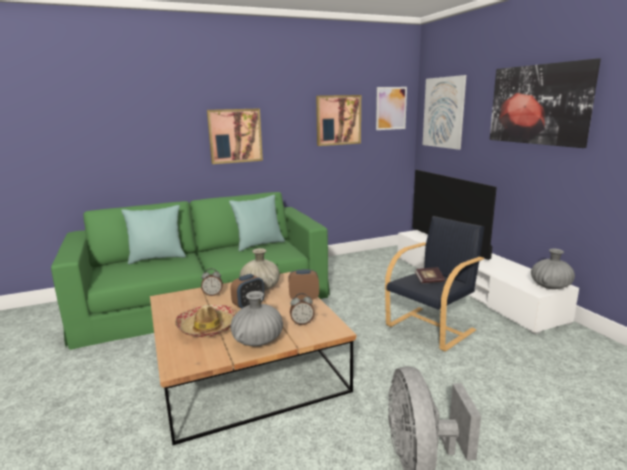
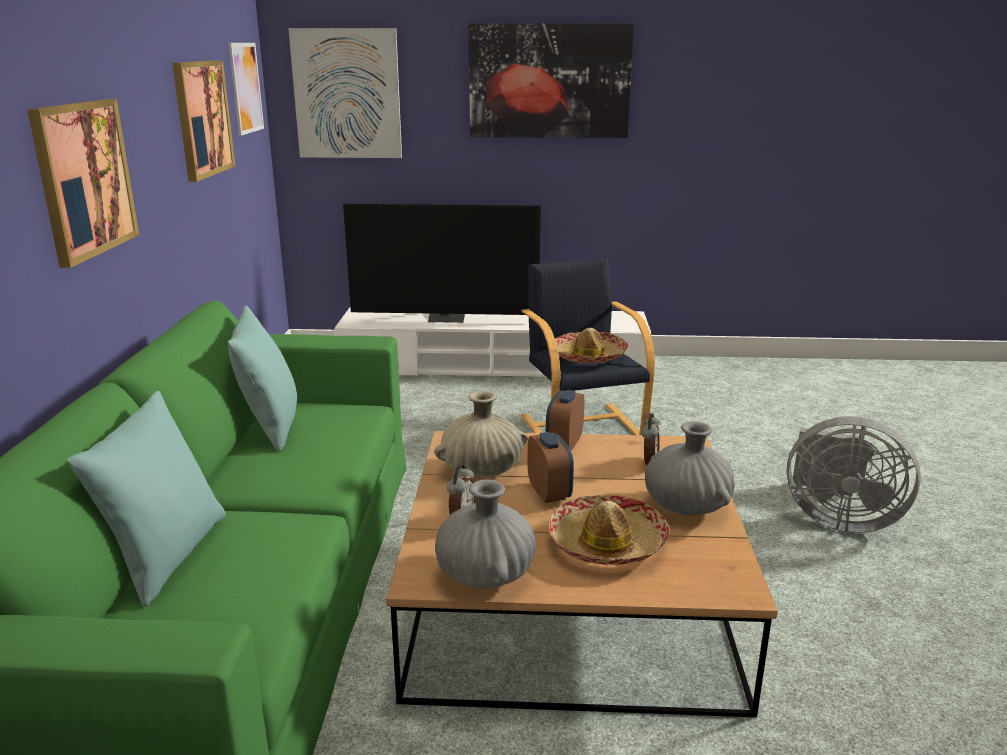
camera: 65 degrees left, 5 degrees up
book [415,267,445,284] -> hat [555,328,628,364]
grey vase [531,249,575,289] -> grey vase moved to [435,479,536,589]

